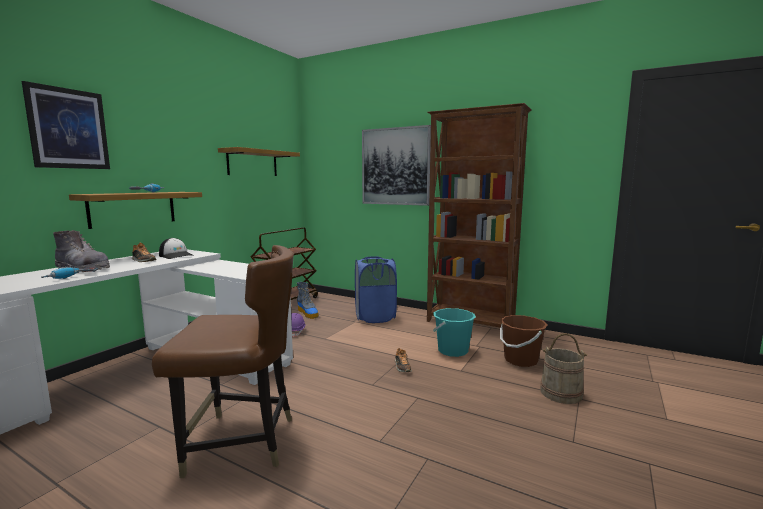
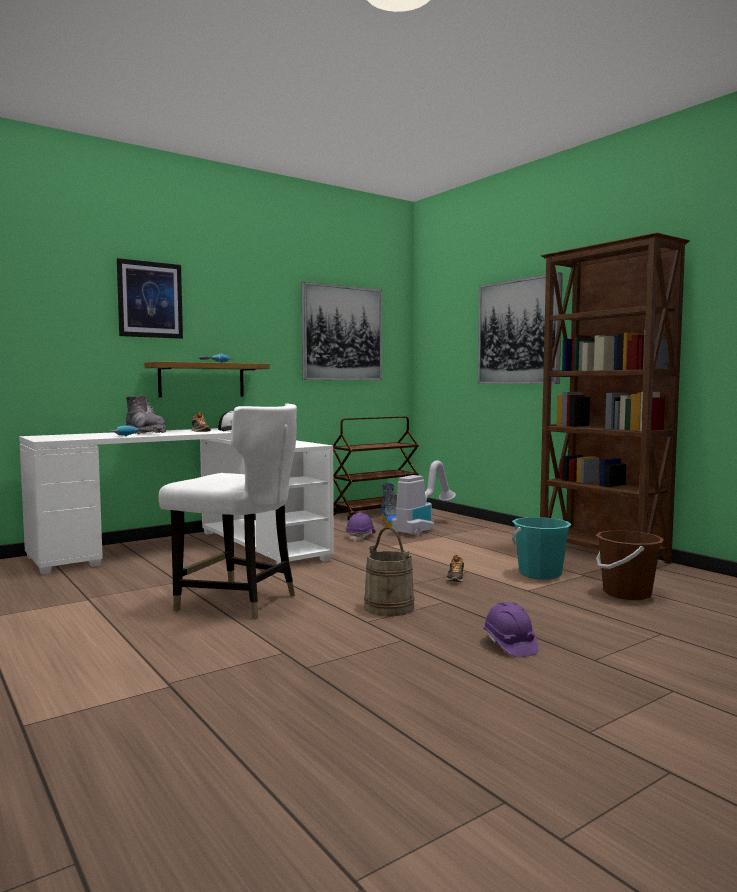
camera: 25 degrees right, 5 degrees down
brown chair [152,245,294,478] -> white chair [158,403,297,619]
shelf [218,147,300,176] -> picture [302,282,382,380]
blue laundry basket [355,256,397,323] -> none
beige bucket [540,333,587,404] -> beige bucket moved to [364,526,415,616]
none -> vacuum cleaner [392,460,456,536]
none -> purple hard hat [483,602,539,657]

